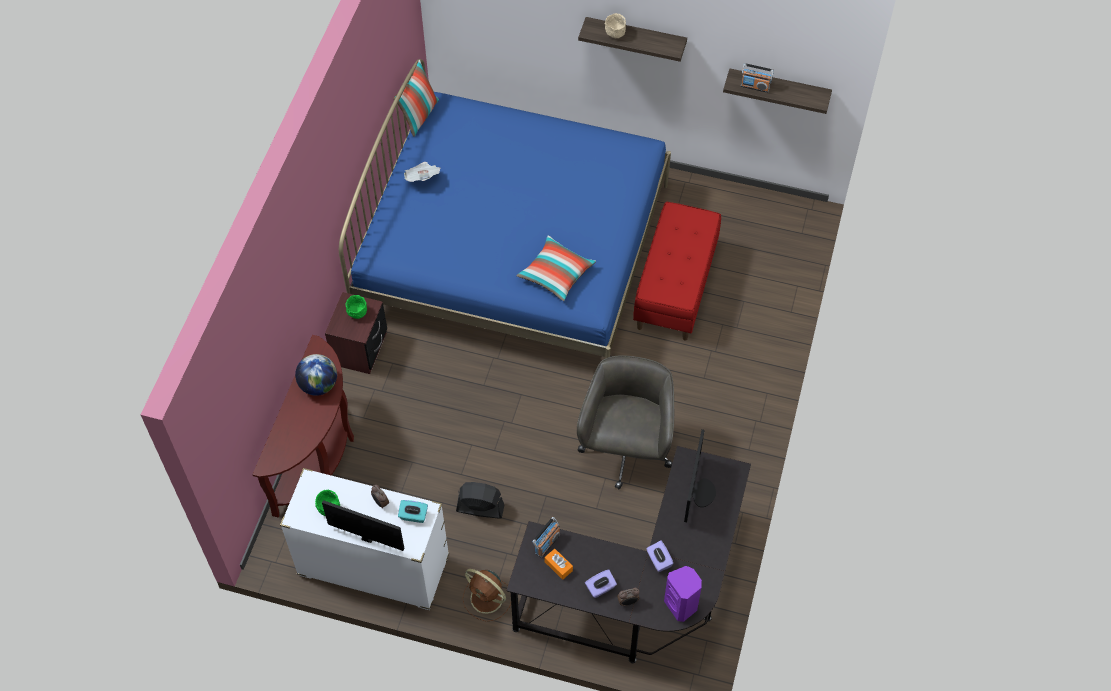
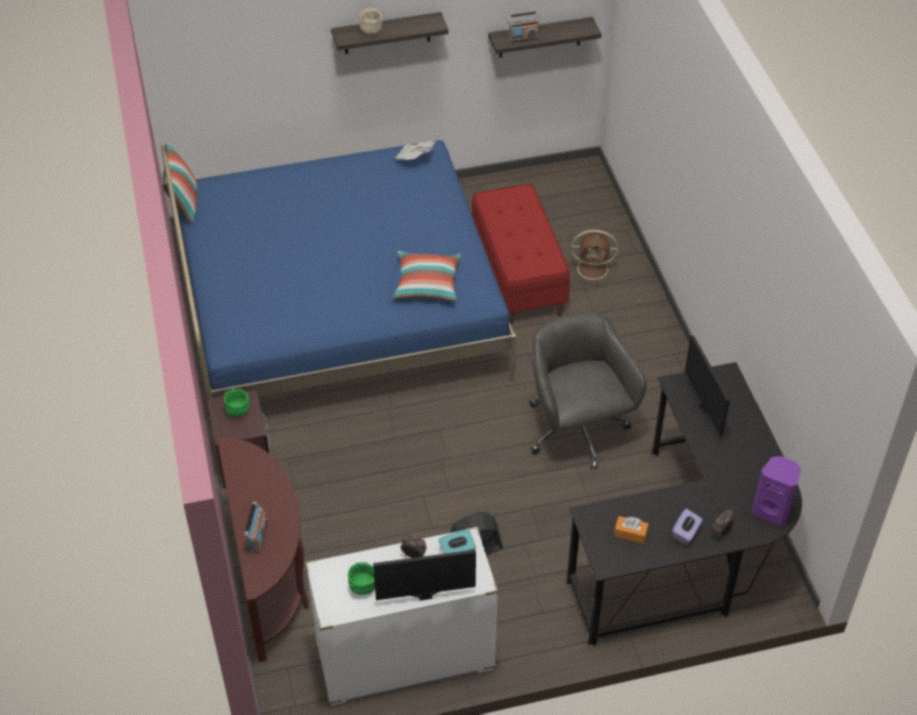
camera: 30 degrees left, 10 degrees down
globe [295,354,337,396] -> none
newspaper [404,162,441,182] -> newspaper moved to [394,141,436,160]
brown fan [462,569,511,621] -> brown fan moved to [569,230,618,285]
radio [532,517,560,558] -> radio moved to [244,502,267,553]
purple tissue box [647,540,674,572] -> none

